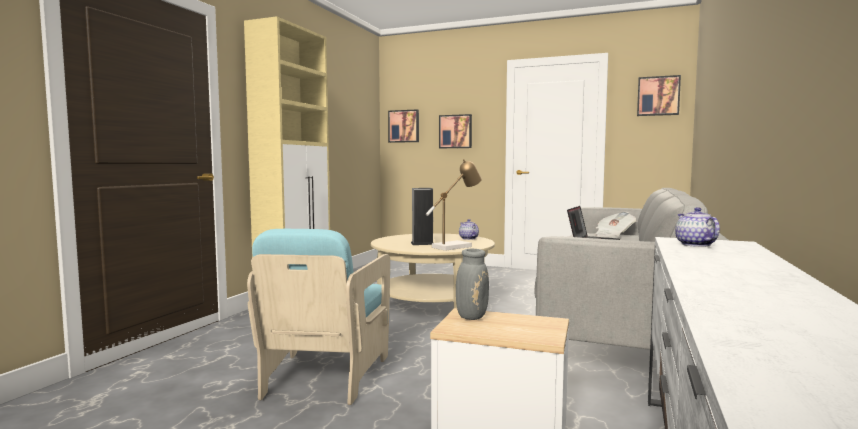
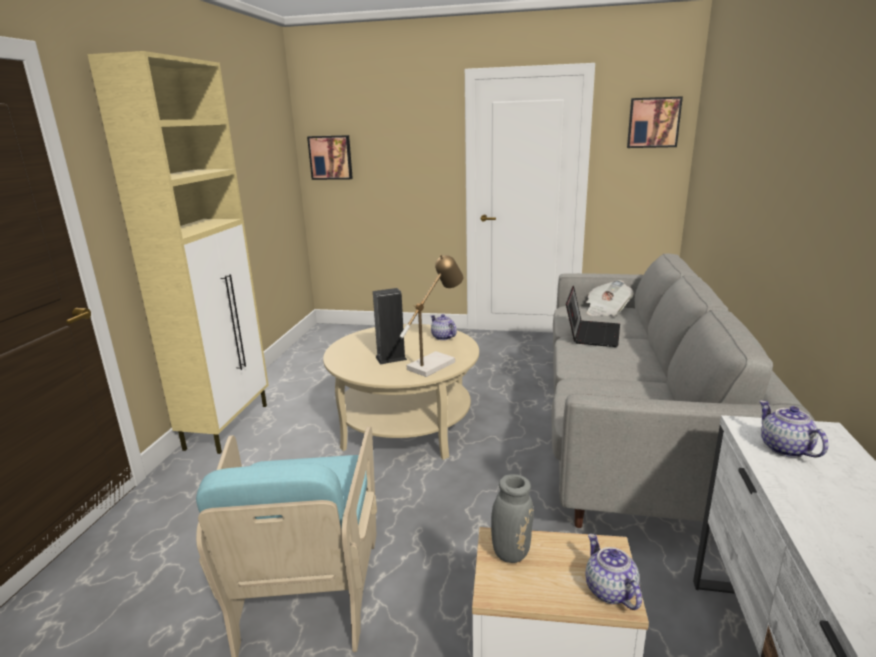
camera: 10 degrees left, 15 degrees up
picture [439,114,472,148] -> none
none -> teapot [586,534,642,610]

